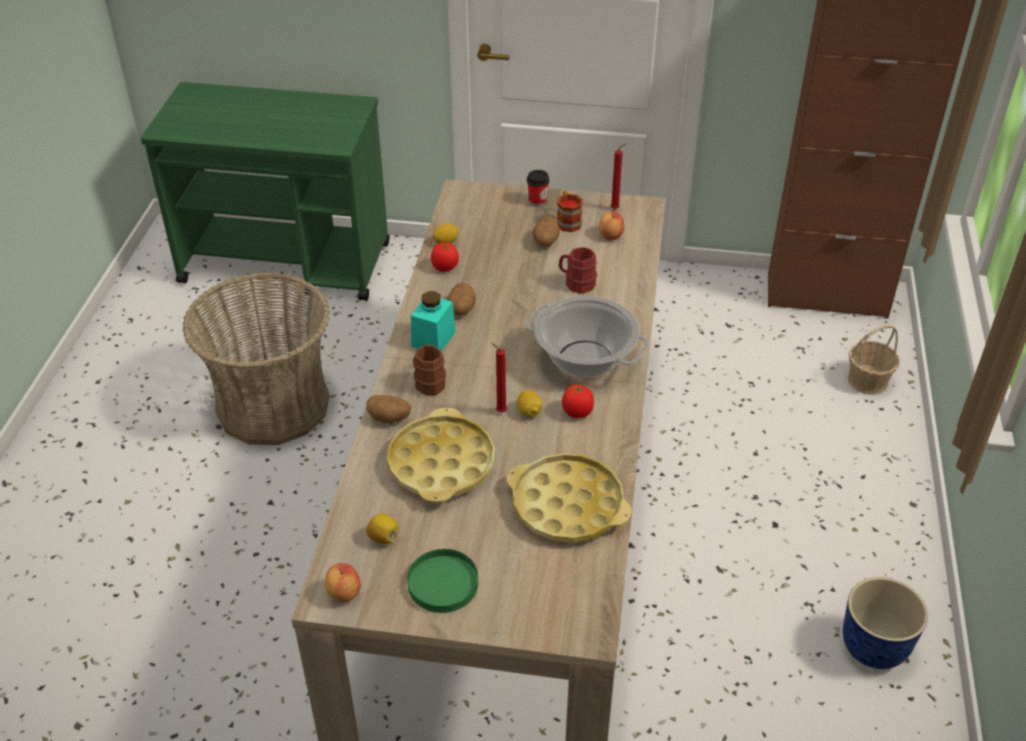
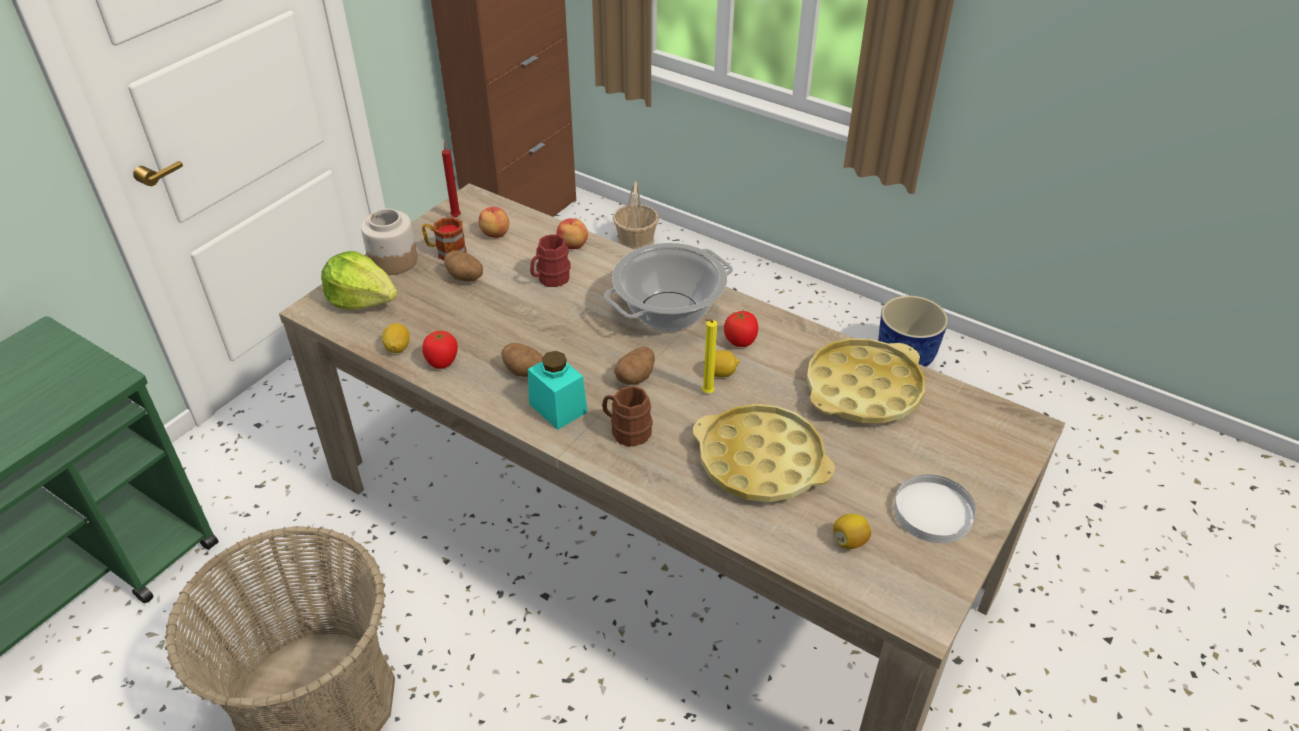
camera: 65 degrees left, 0 degrees up
apple [325,563,361,602] -> apple moved to [556,218,588,249]
potato [366,395,411,424] -> potato moved to [614,347,655,385]
green plate [407,549,478,613] -> white plate [894,475,976,543]
red candle [491,343,507,412] -> yellow candle [702,319,717,393]
cup [527,170,549,207] -> jar [361,209,417,275]
none -> lettuce [321,251,398,310]

